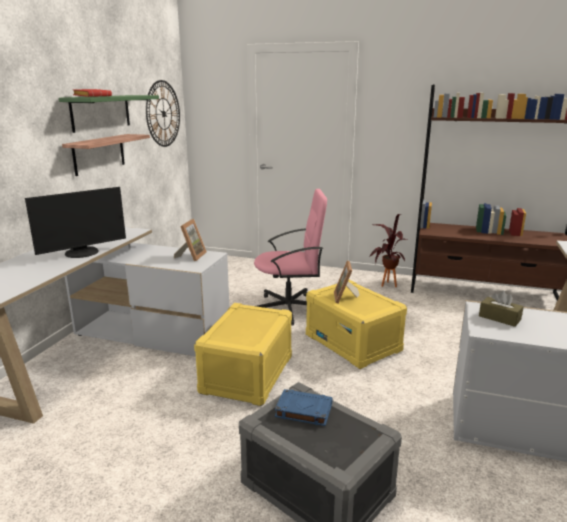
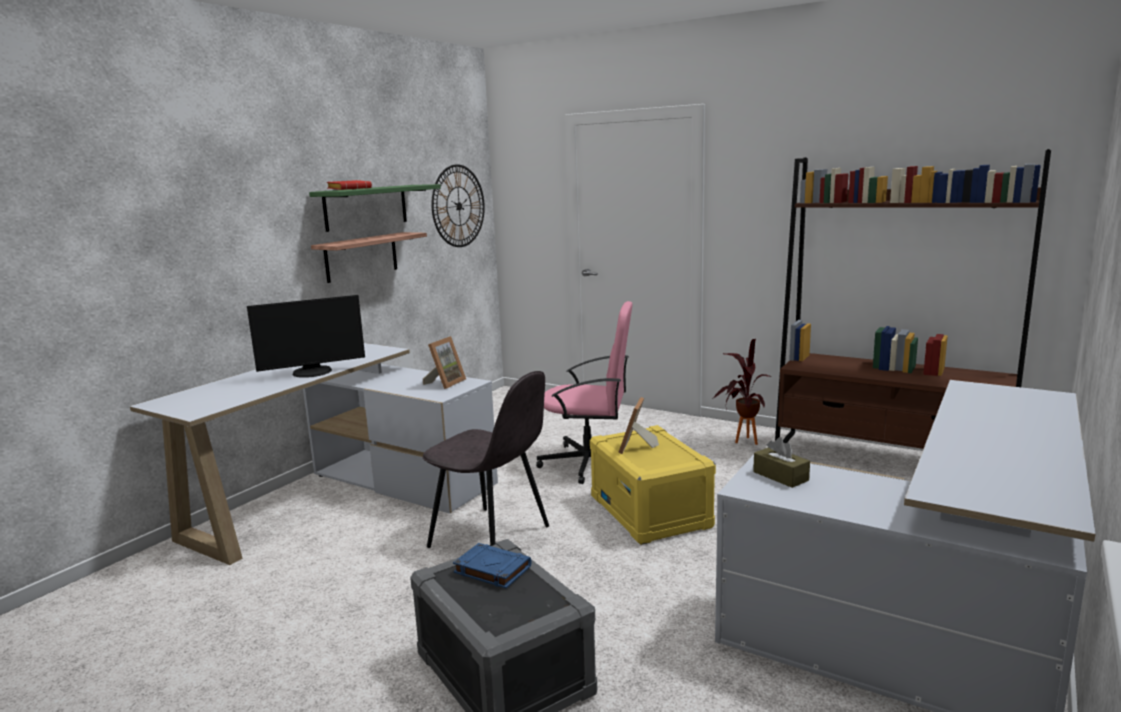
camera: 15 degrees right, 5 degrees down
yellow storage box [194,303,292,406] -> grey chair [422,371,549,548]

